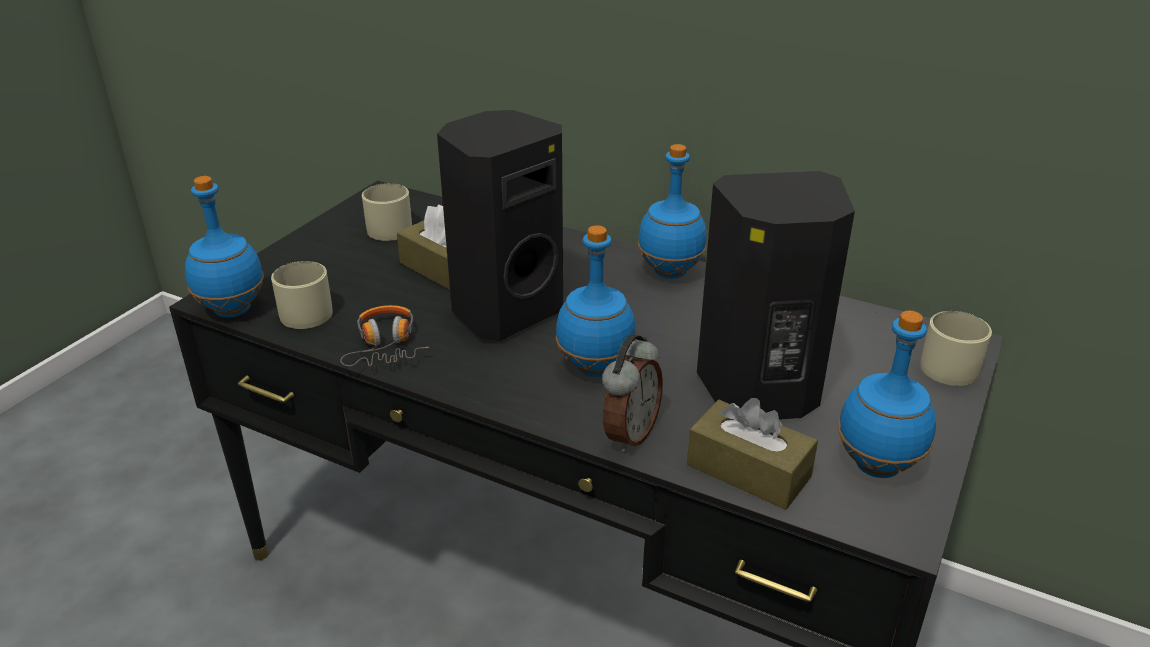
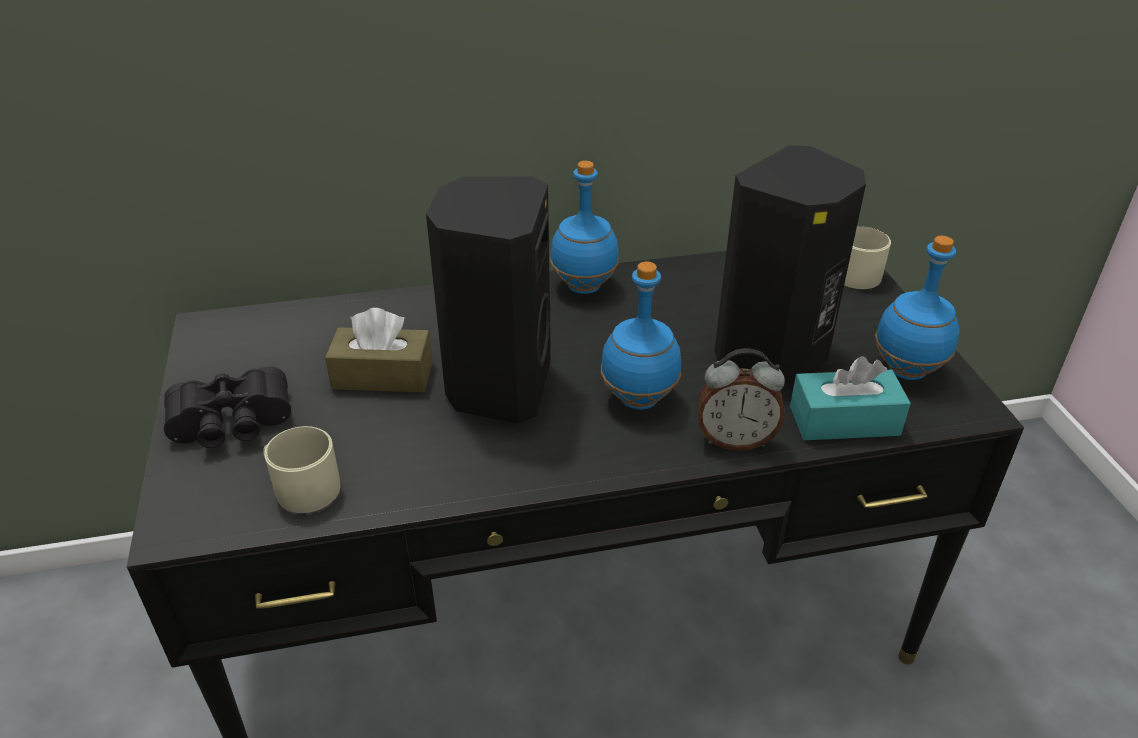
camera: 40 degrees left, 5 degrees up
blue bottle [185,176,264,317] -> none
headphones [340,305,429,366] -> none
beige mug [362,183,412,241] -> none
alarm clock [602,334,663,452] -> alarm clock turned 105 degrees clockwise [697,348,785,451]
brown tissue box [687,398,818,510] -> turquoise tissue box [790,356,911,440]
none -> black binoculars [164,367,291,448]

